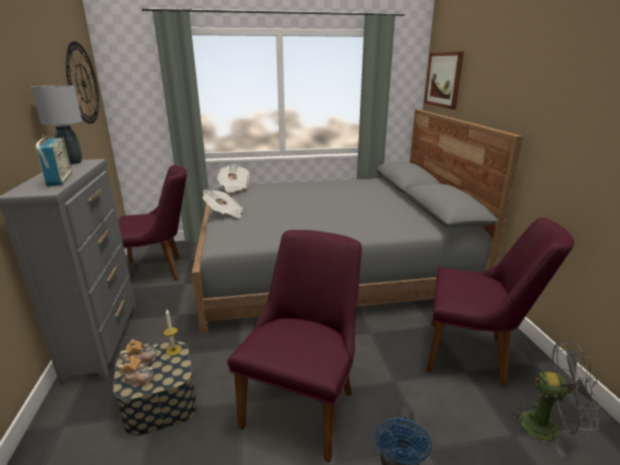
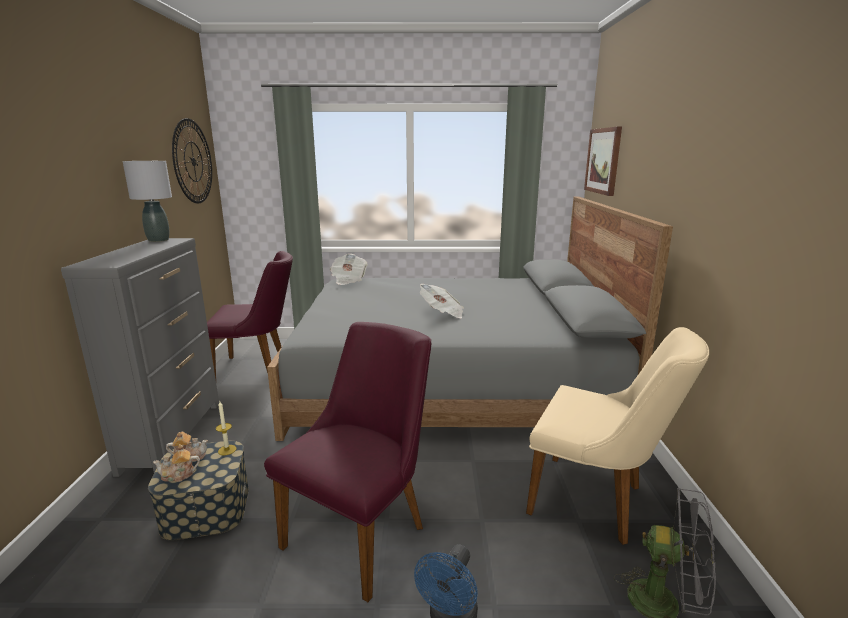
camera: 10 degrees right, 5 degrees down
radio [36,135,72,186] -> none
teapot [117,355,153,386] -> teapot turned 150 degrees clockwise [153,444,200,482]
newspaper [202,190,243,218] -> newspaper moved to [420,284,464,318]
purple chair [426,217,574,386] -> beige chair [526,327,709,545]

